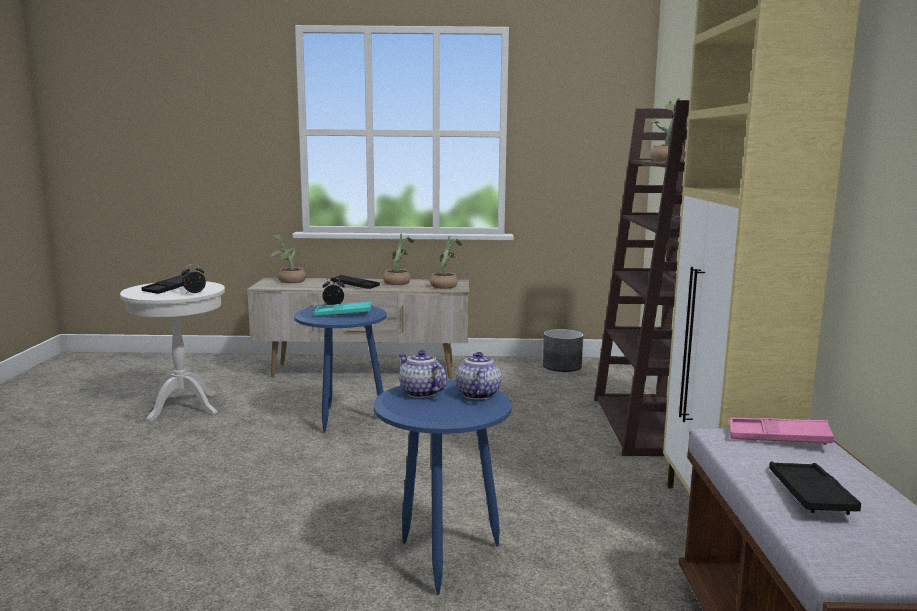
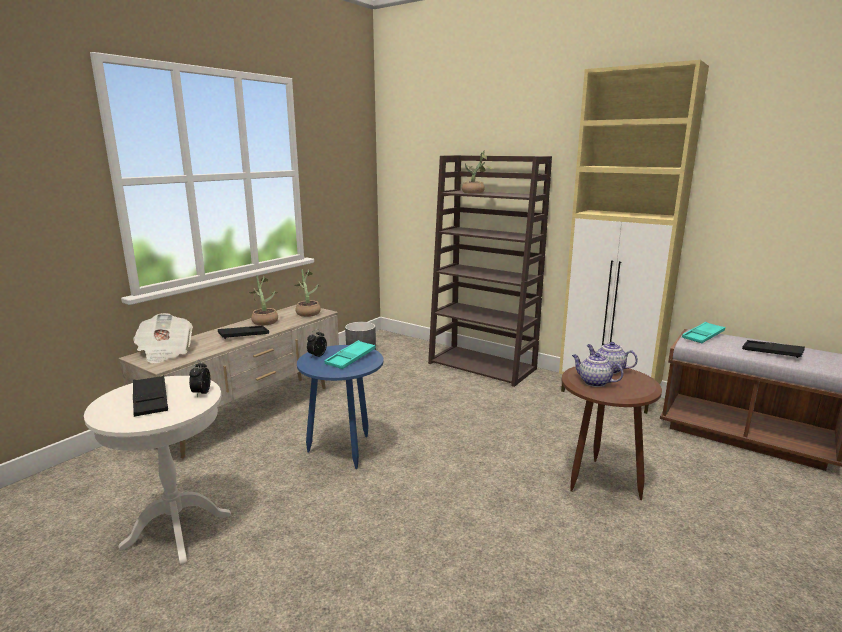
camera: 55 degrees left, 5 degrees up
potted plant [270,234,306,283] -> newspaper [133,313,193,364]
blue side table [374,380,512,595] -> brown side table [562,366,662,500]
teapot [399,350,447,398] -> teapot turned 45 degrees clockwise [572,353,624,387]
pink tray [729,418,834,445] -> turquoise tray [682,322,725,343]

